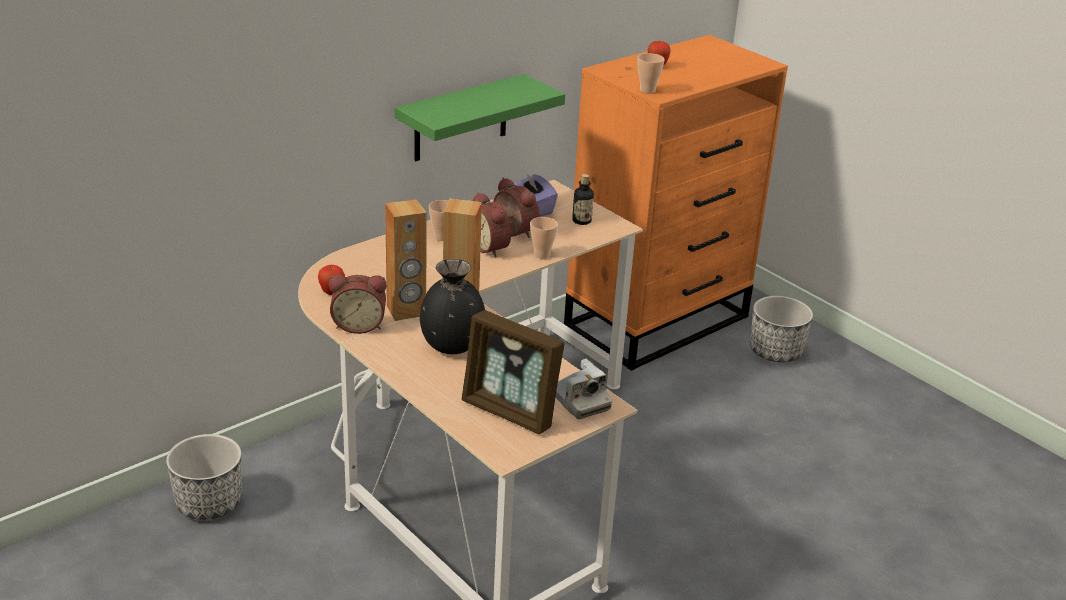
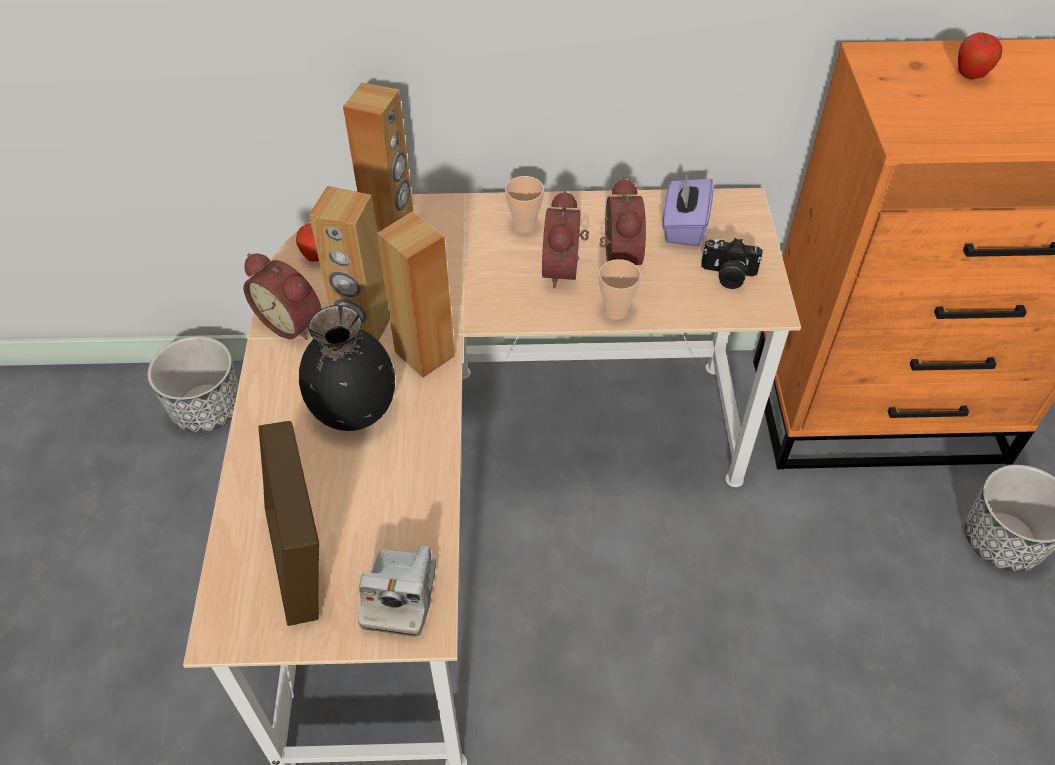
camera: 40 degrees right, 20 degrees up
green shelf [395,74,565,161] -> none
bottle [572,174,594,225] -> camera [701,238,763,289]
cup [637,53,664,94] -> none
none -> brown speaker [343,83,413,232]

